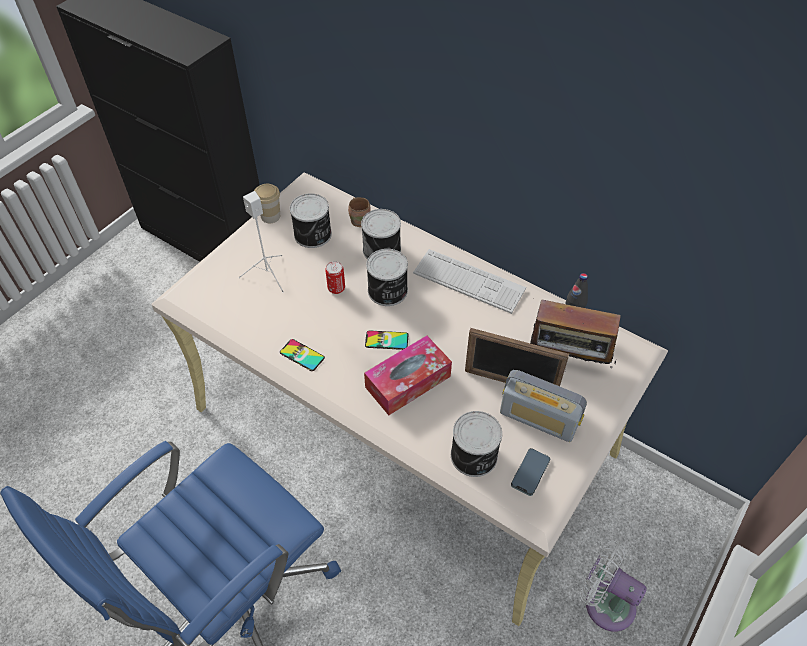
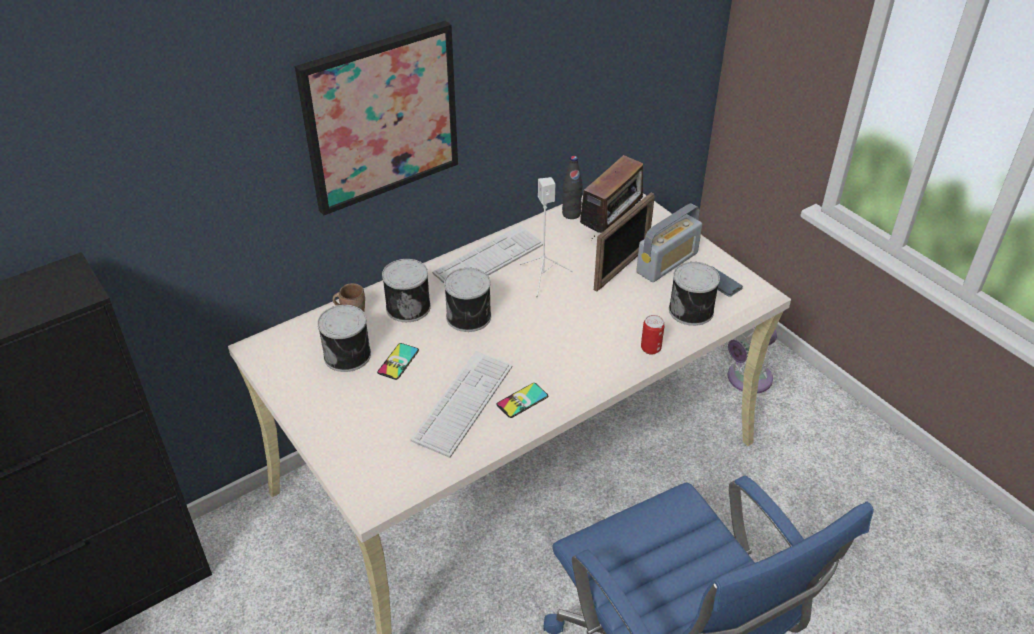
camera: 70 degrees left, 10 degrees down
white speaker [239,191,284,293] -> white speaker moved to [520,177,573,298]
cup [254,184,280,223] -> none
can [325,261,345,294] -> can moved to [641,315,665,355]
tissue box [364,336,452,415] -> none
phone [365,330,408,350] -> phone moved to [377,343,419,380]
none -> picture [295,21,458,215]
none -> keyboard [410,351,513,458]

